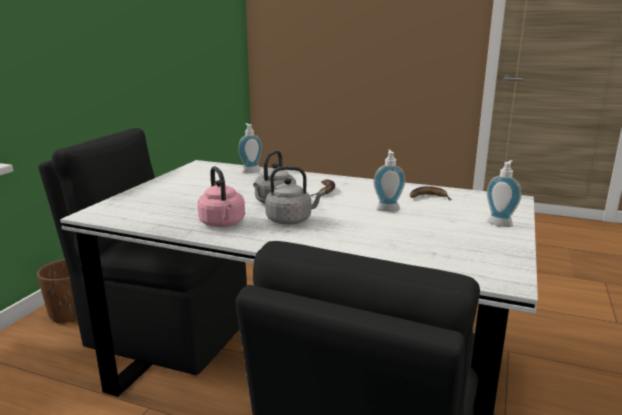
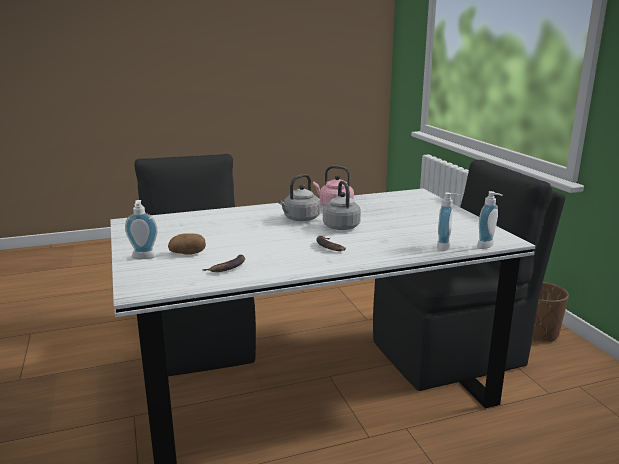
camera: 140 degrees right, 0 degrees up
soap dispenser [373,150,405,212] -> soap dispenser moved to [477,191,502,249]
none -> potato [168,233,206,255]

